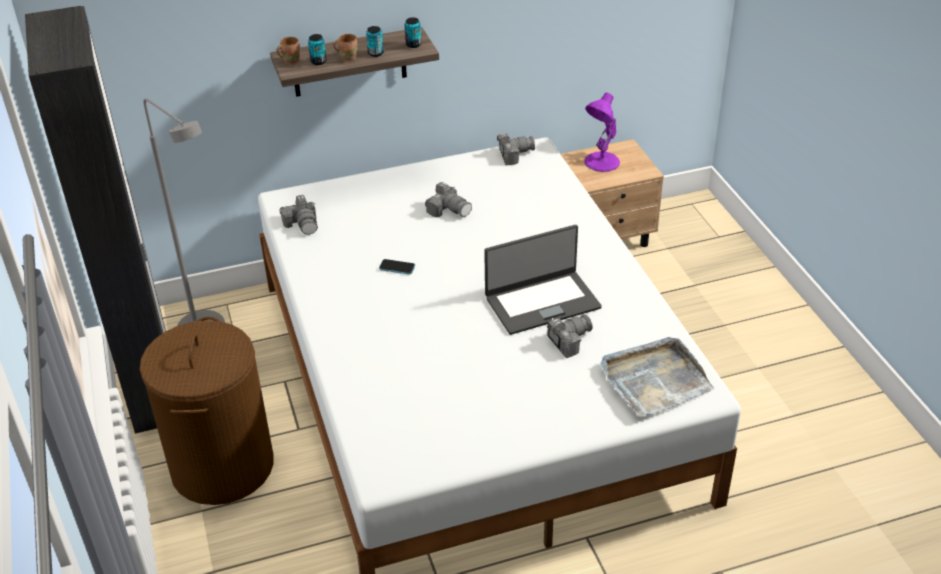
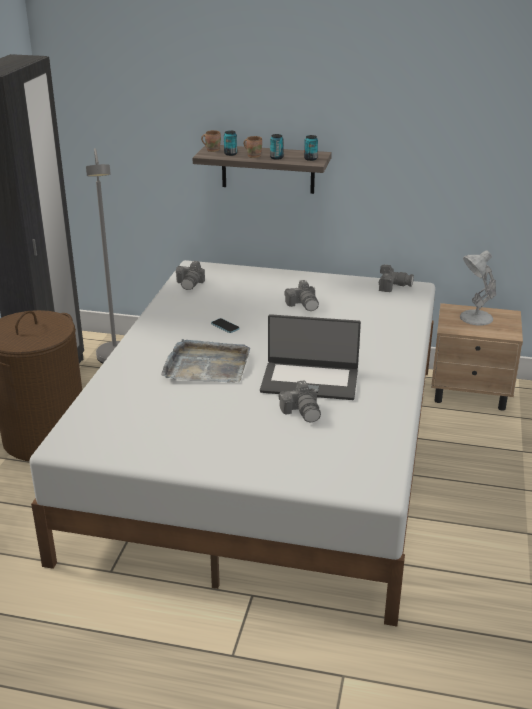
camera: 30 degrees right, 10 degrees down
camera [547,314,593,358] -> camera turned 75 degrees clockwise [278,380,321,423]
purple table lamp [584,93,620,172] -> white table lamp [460,250,496,325]
grey tray [600,337,714,417] -> grey tray moved to [161,339,250,383]

